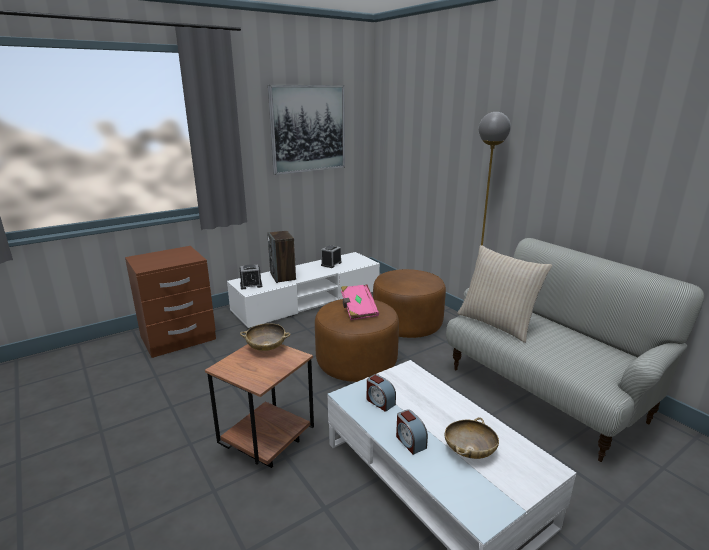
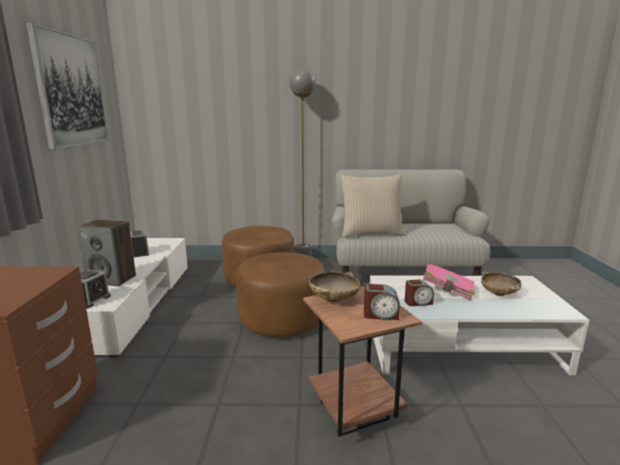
camera: 55 degrees left, 5 degrees down
pink book [341,284,379,320] -> pink book moved to [423,263,475,300]
alarm clock [396,409,428,455] -> alarm clock moved to [364,284,400,320]

